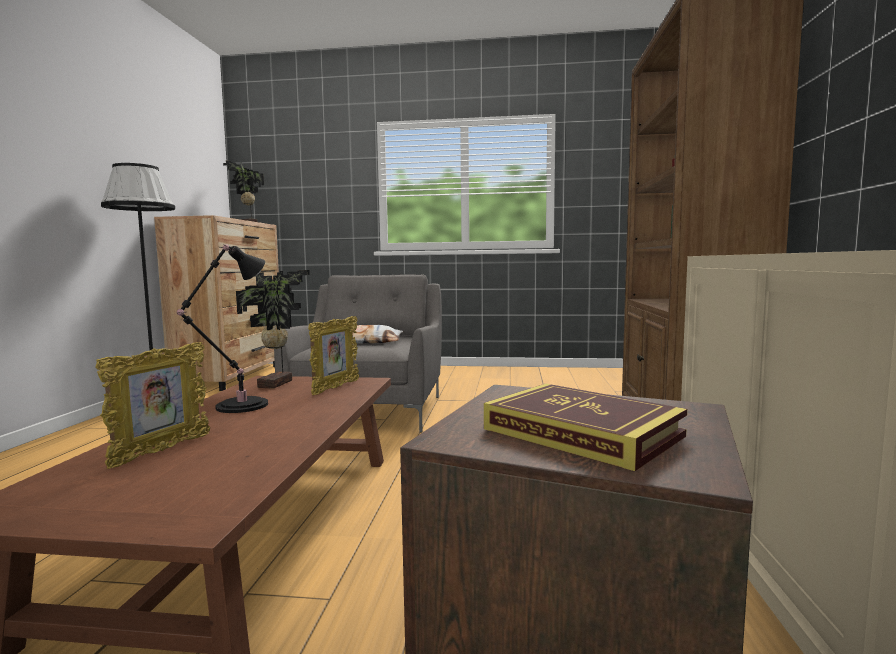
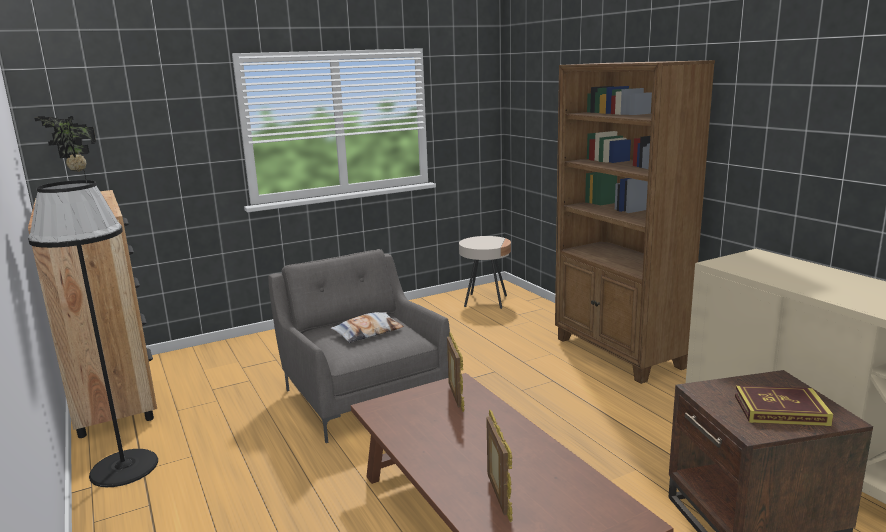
camera: 35 degrees left, 10 degrees up
black table lamp [177,244,268,413] -> none
potted plant [236,270,310,388] -> none
none -> beige side table [459,236,511,309]

